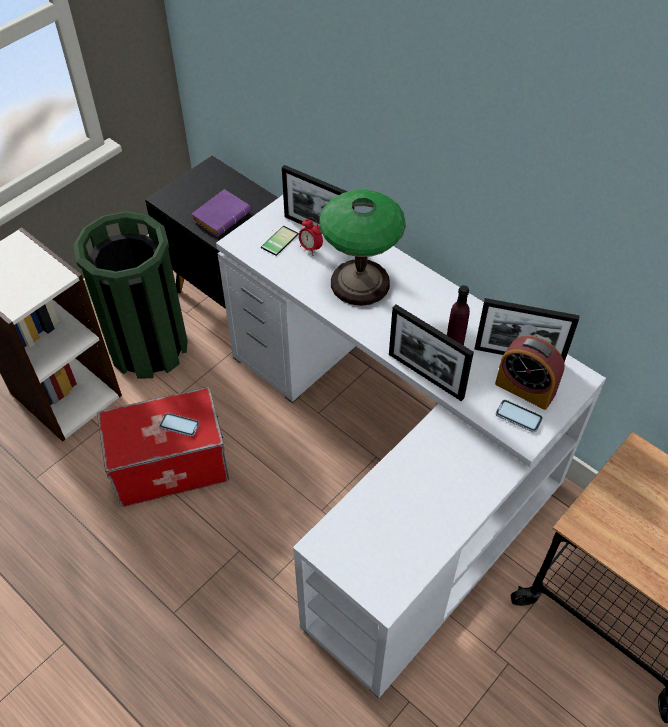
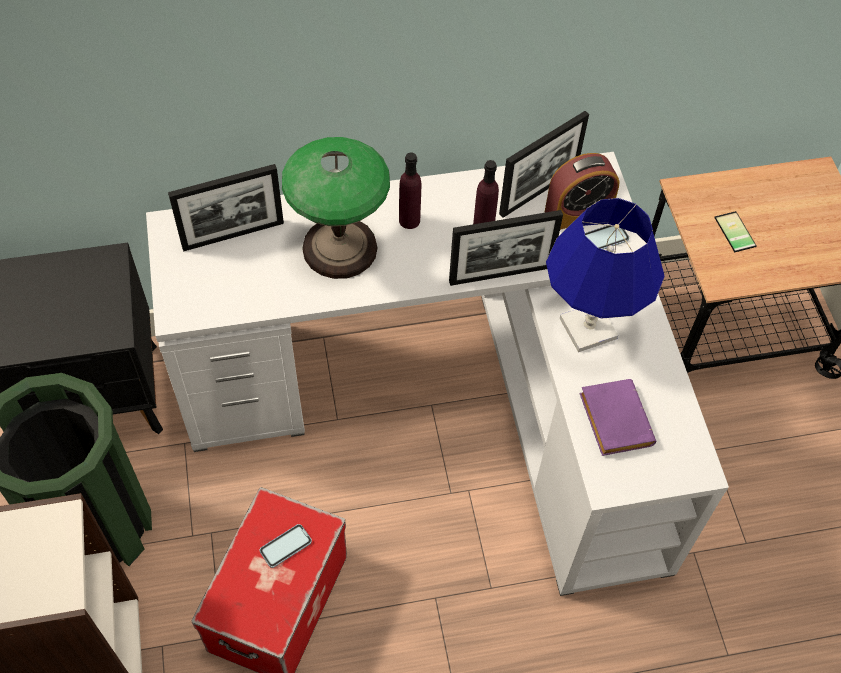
camera: 55 degrees left, 5 degrees up
purple book [191,189,251,237] -> purple book moved to [579,379,656,456]
phone [261,225,299,256] -> phone moved to [714,211,756,253]
alarm clock [299,217,323,256] -> none
none -> purple bottle [399,152,421,229]
none -> blue table lamp [546,198,665,352]

